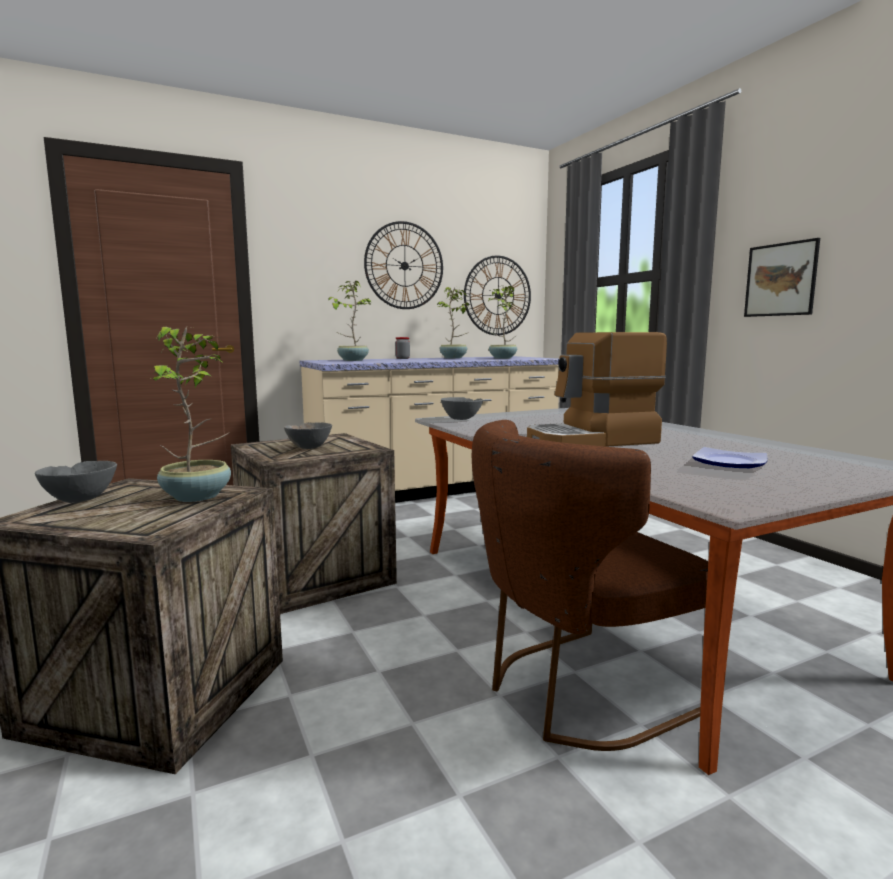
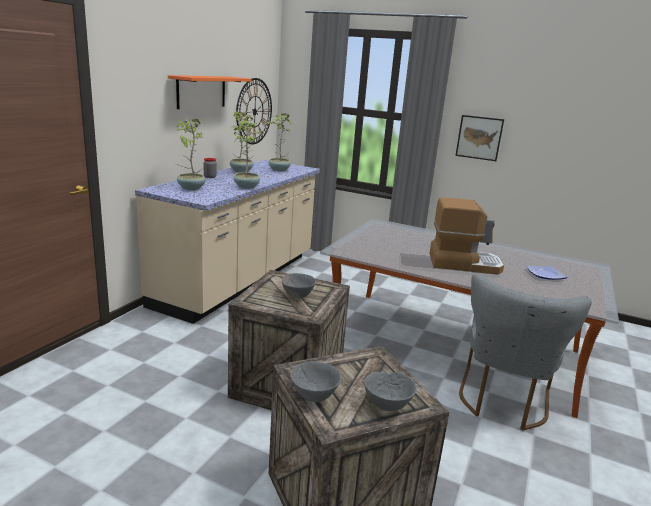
camera: 40 degrees left, 10 degrees up
potted plant [144,327,231,502] -> potted plant moved to [233,120,267,189]
wall clock [364,221,443,309] -> orange shelf [168,75,252,109]
grey bowl [441,397,483,420] -> grey bowl moved to [364,372,417,411]
brown chair [472,420,708,751] -> grey chair [459,274,592,431]
coffee machine [527,332,667,447] -> coffee machine turned 120 degrees counterclockwise [429,197,504,275]

